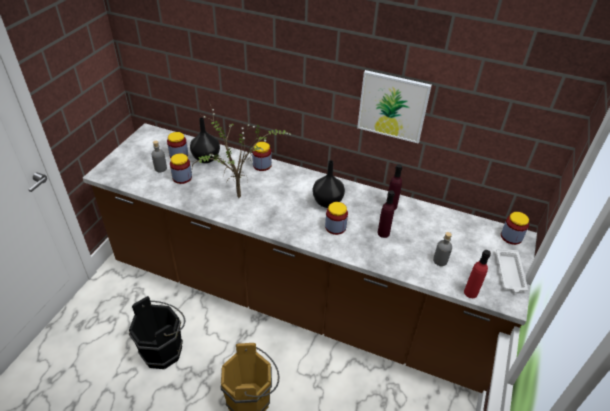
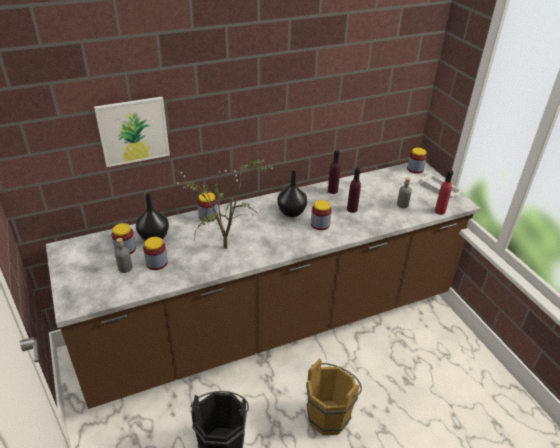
camera: 45 degrees left, 5 degrees down
picture [357,70,432,143] -> picture moved to [94,97,170,167]

